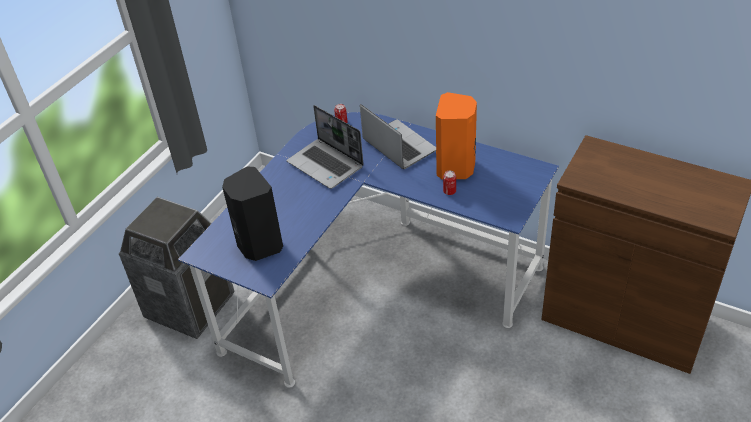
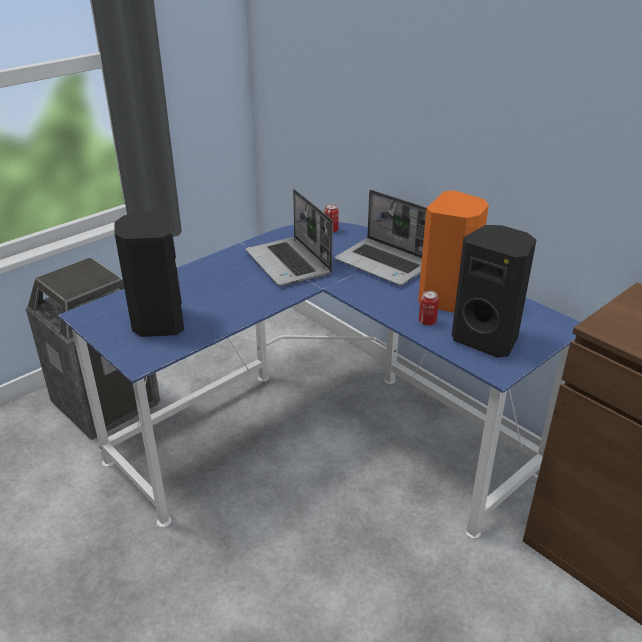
camera: 15 degrees right, 10 degrees down
laptop [360,104,436,169] -> laptop turned 150 degrees clockwise [334,190,426,285]
none -> black speaker [452,225,536,358]

